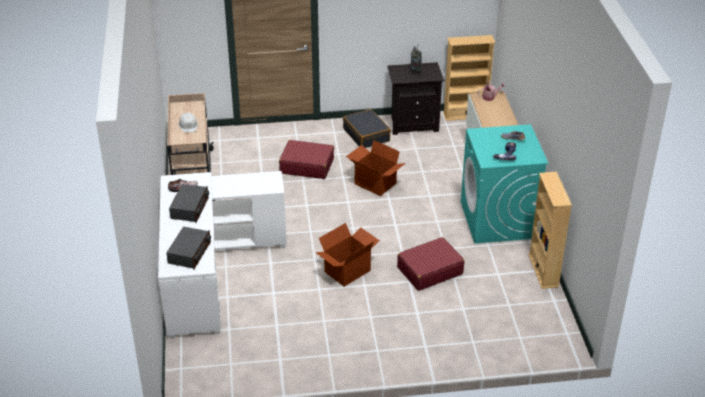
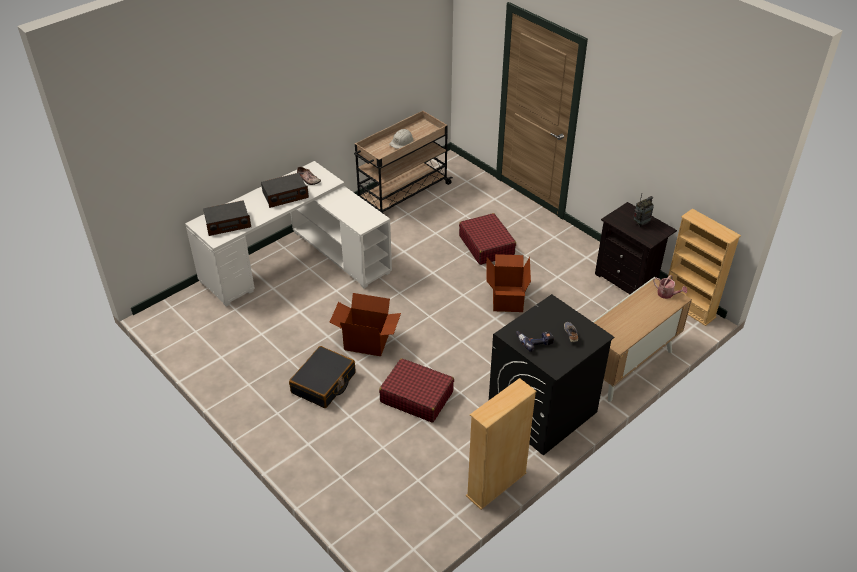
camera: 55 degrees right, 5 degrees up
black suitcase [343,109,391,148] -> black suitcase moved to [289,346,355,408]
turquoise washing machine [461,124,549,244] -> black washing machine [489,294,614,456]

